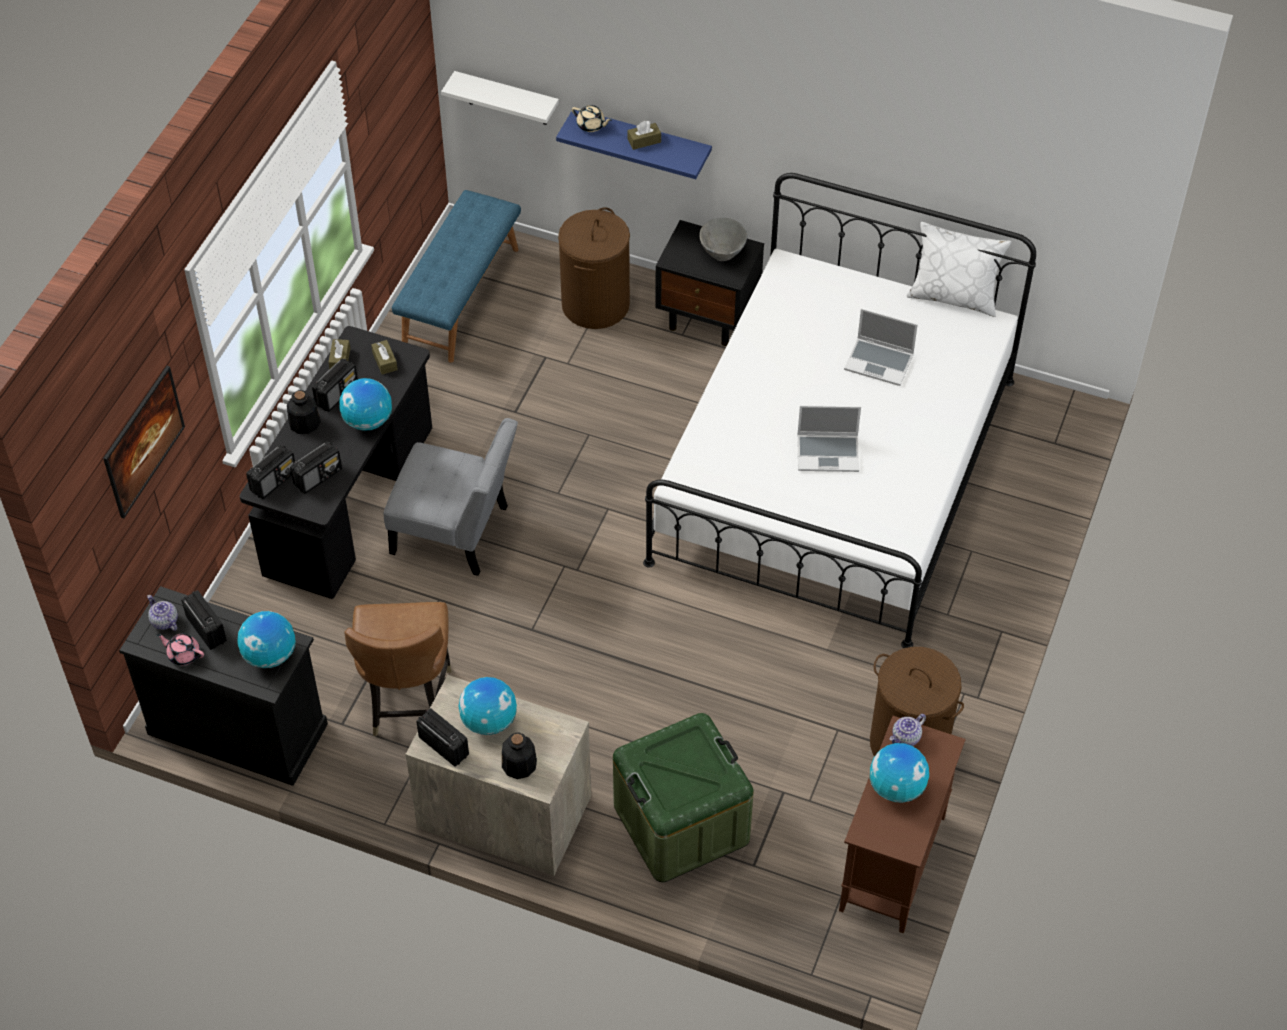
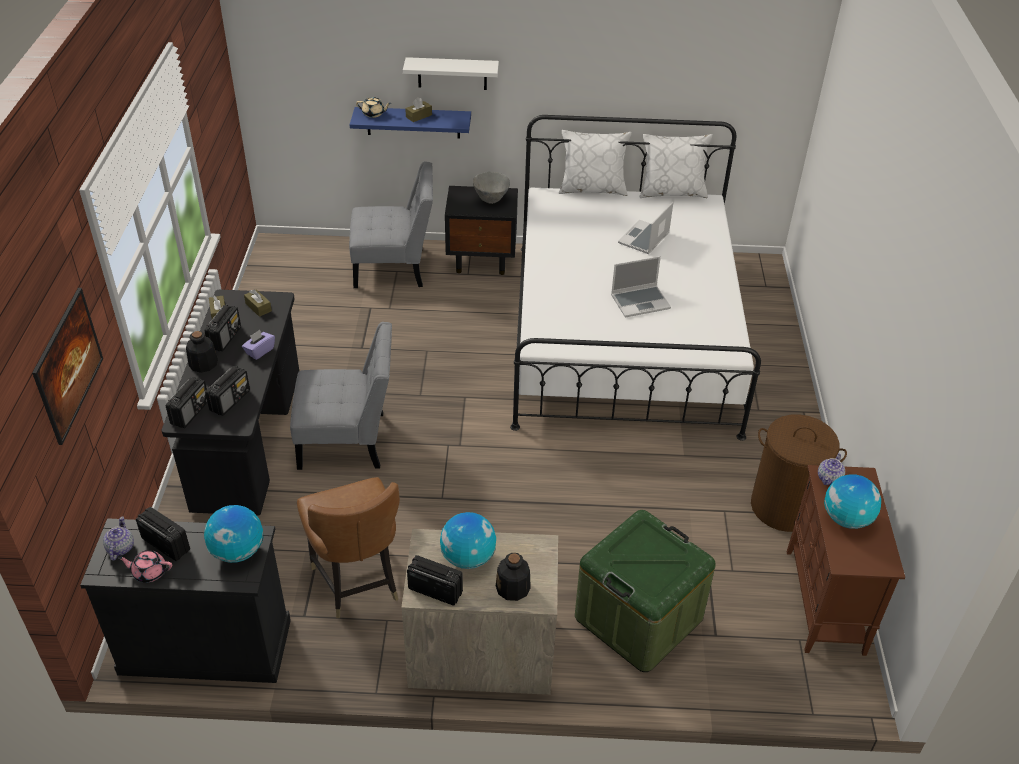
camera: 20 degrees left, 10 degrees down
teapot [147,595,178,631] -> teapot turned 60 degrees clockwise [103,517,134,561]
globe [339,378,392,431] -> purple tissue box [242,330,275,360]
blue bench [392,190,521,363] -> none
white shelf [441,71,559,125] -> white shelf moved to [403,57,499,90]
brown laundry basket [558,207,630,329] -> grey chair [349,162,433,288]
laptop [844,308,918,386] -> laptop turned 120 degrees clockwise [618,202,674,254]
none -> white pillow [559,130,632,196]

